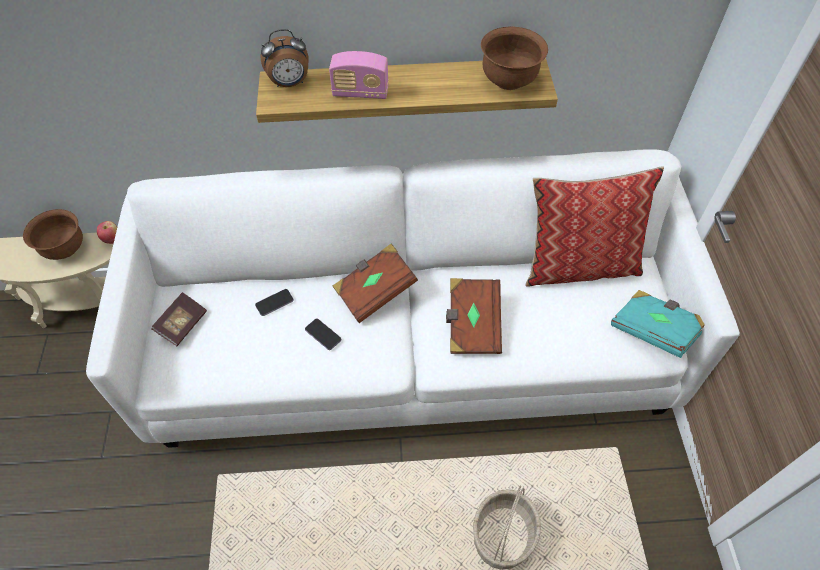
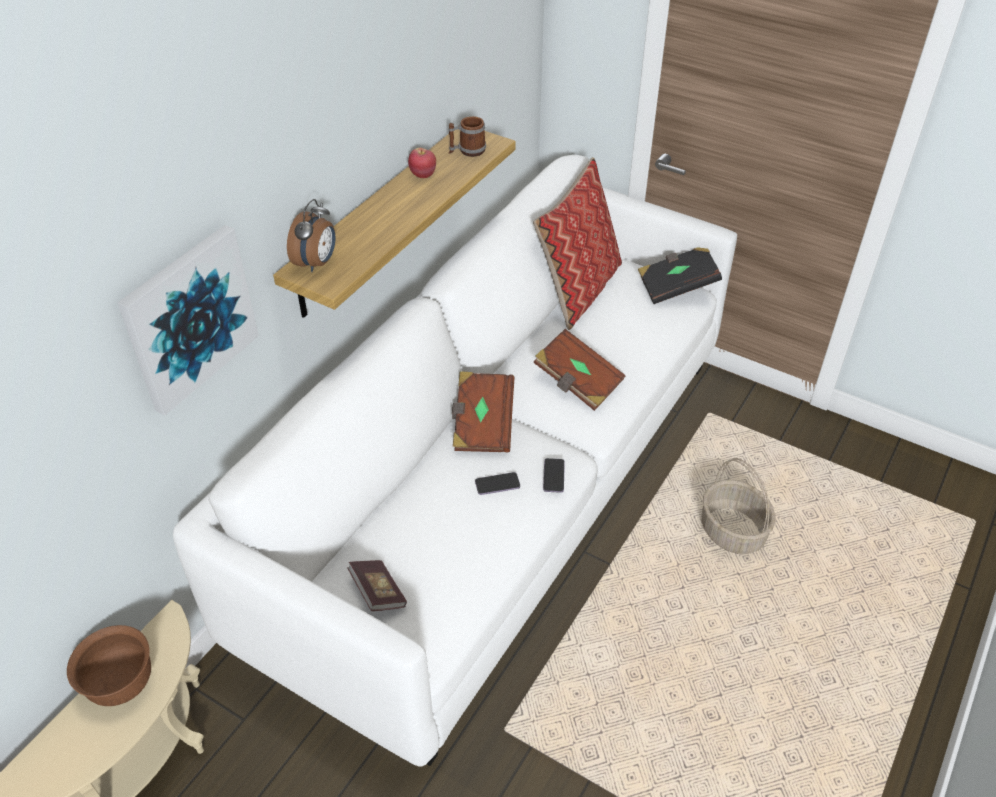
camera: 55 degrees left, 10 degrees down
apple [97,221,117,244] -> apple moved to [408,148,436,178]
phone [255,289,294,316] -> phone moved to [543,458,565,493]
radio [329,51,389,99] -> none
brown bowl [481,27,548,90] -> mug [448,116,486,157]
turquoise book [611,290,704,358] -> black book [638,247,722,304]
none -> picture [117,225,259,416]

